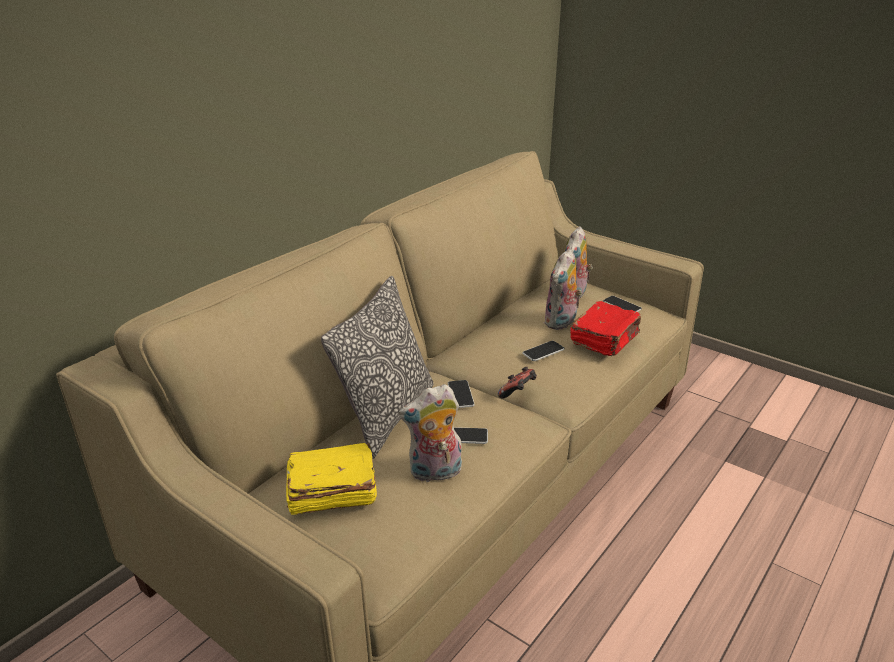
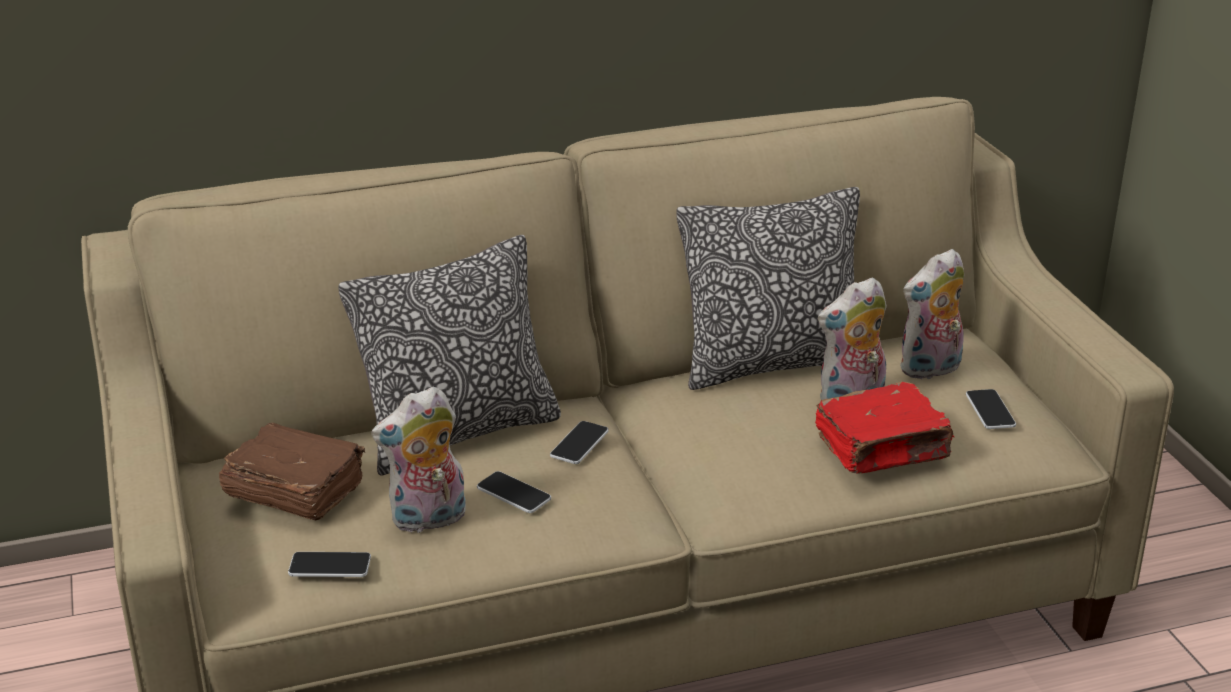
camera: 35 degrees right, 0 degrees up
yellow book [286,443,377,515] -> brown book [219,423,365,520]
plush toy [399,384,462,483] -> plush toy turned 45 degrees counterclockwise [371,387,466,534]
game controller [498,367,537,398] -> none
phone [522,341,564,361] -> phone moved to [288,552,371,577]
none -> pillow [676,187,860,390]

